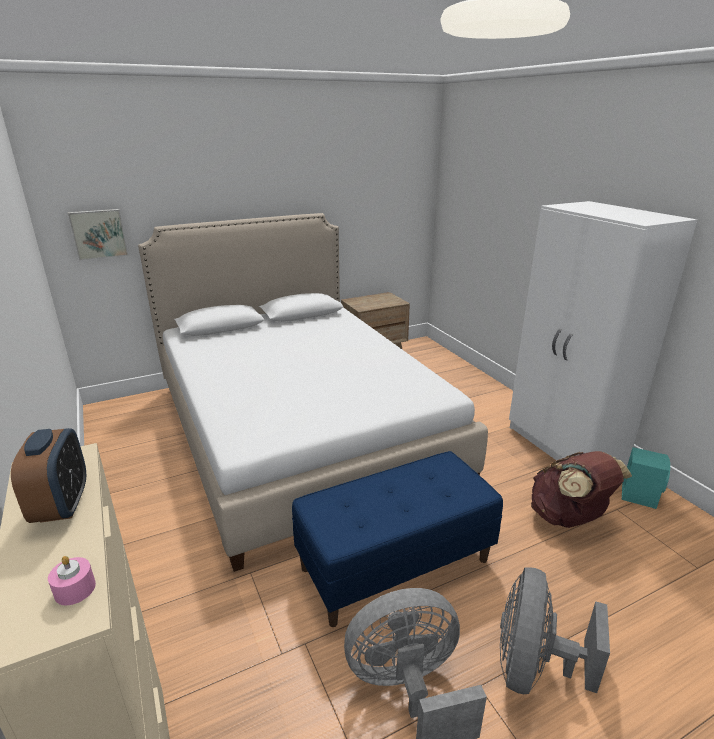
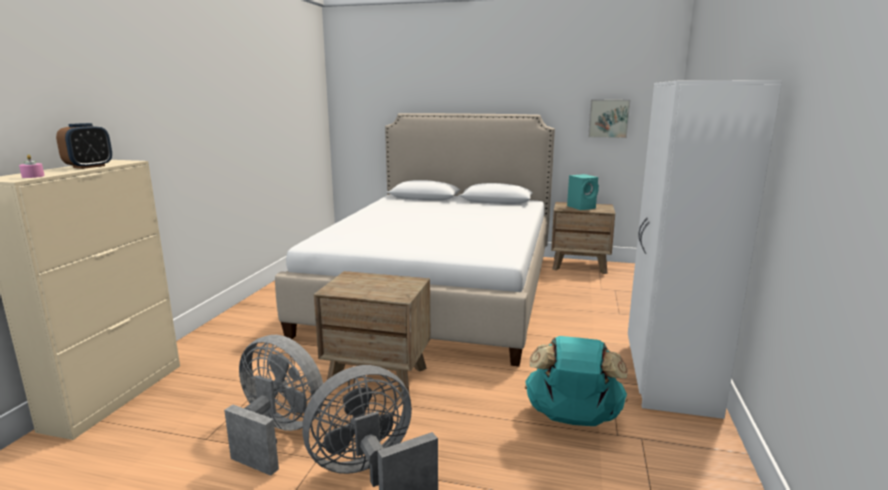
camera: 40 degrees right, 10 degrees down
picture [68,209,128,260] -> picture moved to [588,100,630,138]
blue bench [292,451,503,627] -> brown nightstand [314,271,431,396]
brown backpack [531,451,632,528] -> turquoise backpack [525,336,628,426]
turquoise speaker [622,447,670,509] -> turquoise speaker moved to [567,174,599,210]

